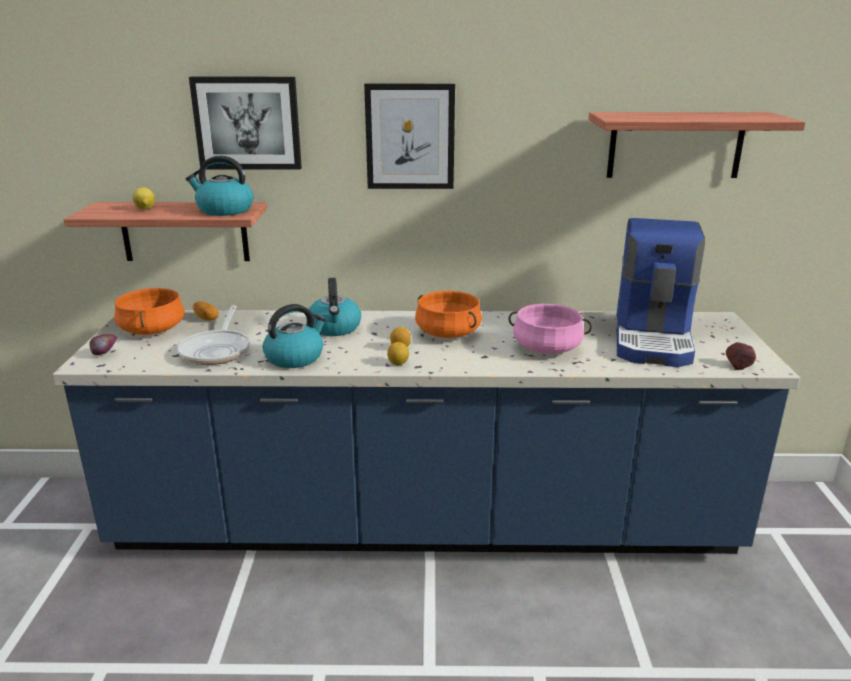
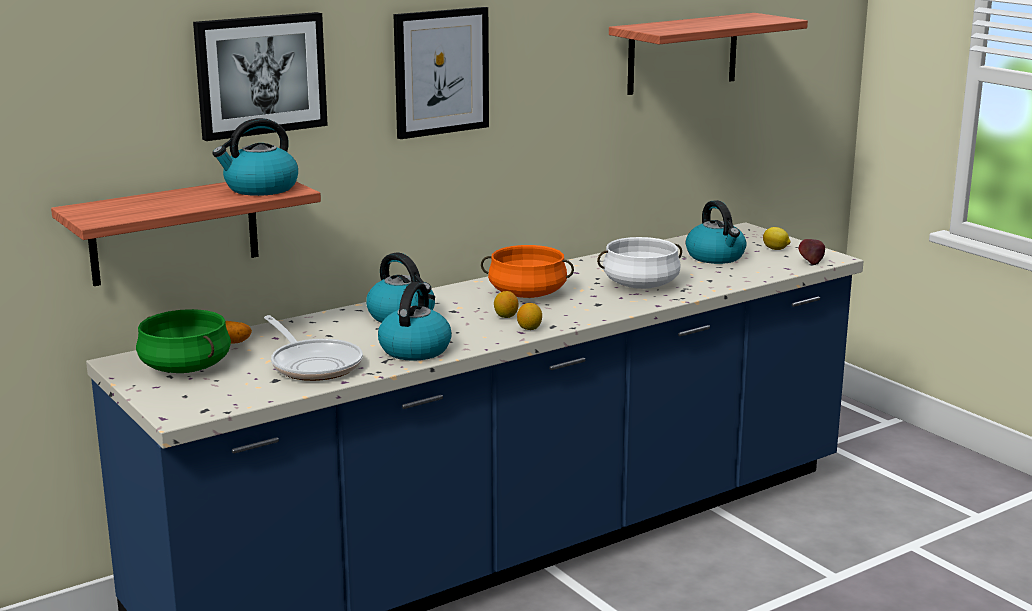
camera: 35 degrees left, 5 degrees down
apple [89,334,117,355] -> none
orange cooking pot [114,288,185,335] -> green cooking pot [136,309,231,373]
lemon [132,187,155,210] -> lemon moved to [763,227,791,250]
pink cooking pot [508,304,592,354] -> white cooking pot [597,237,682,289]
coffee machine [616,218,705,367] -> kettle [686,200,746,264]

